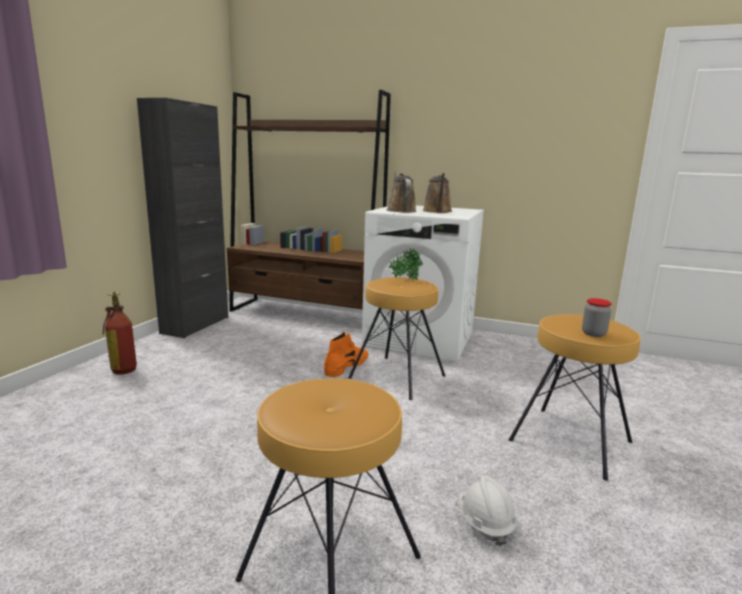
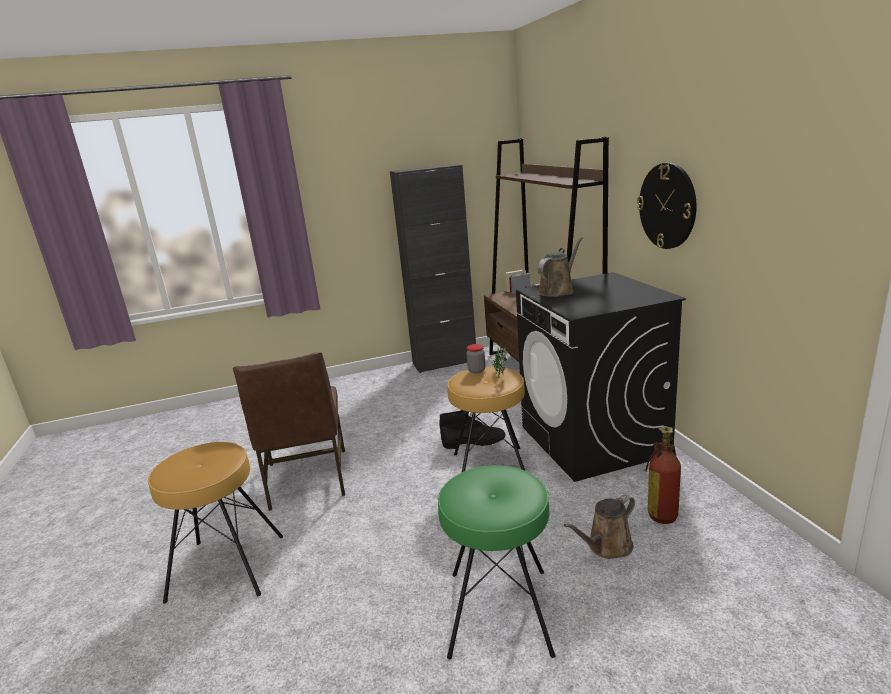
camera: 55 degrees right, 5 degrees up
fire extinguisher [103,292,137,375] -> fire extinguisher moved to [645,426,681,524]
orange boot [324,331,368,377] -> black boot [439,410,506,449]
white washing machine [362,206,484,362] -> black washing machine [516,272,686,482]
brown watering can [422,173,452,213] -> brown watering can moved to [564,495,635,559]
white hard hat [459,475,517,546] -> none
brown stool [509,314,641,481] -> green stool [438,466,556,659]
jar [582,298,612,337] -> jar moved to [466,344,486,374]
none -> brown chair [233,352,345,511]
none -> wall clock [637,163,696,249]

